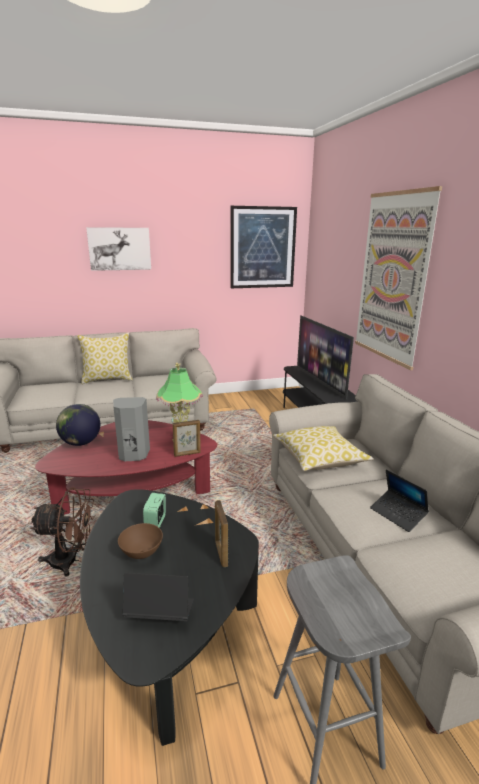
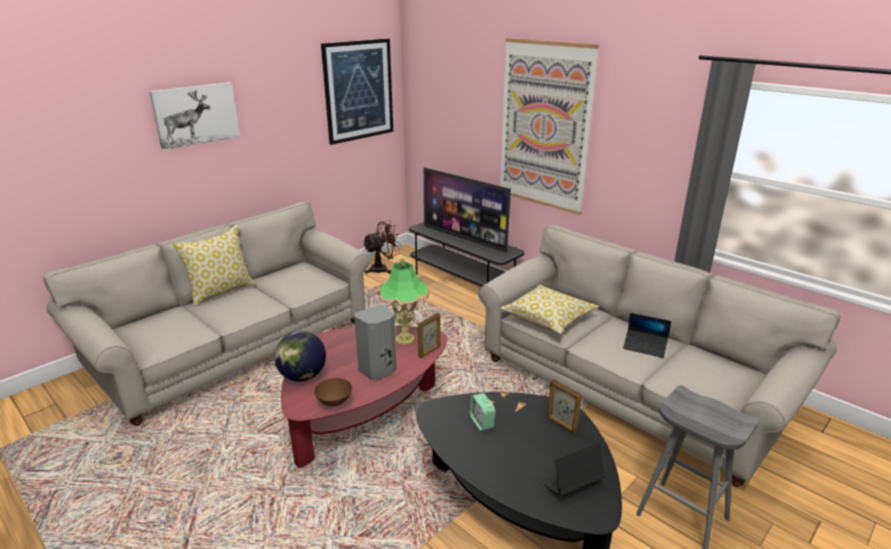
camera: 30 degrees left, 5 degrees up
brown fan [30,487,95,577] -> brown fan moved to [363,221,401,274]
brown bowl [118,523,163,559] -> brown bowl moved to [314,378,352,407]

